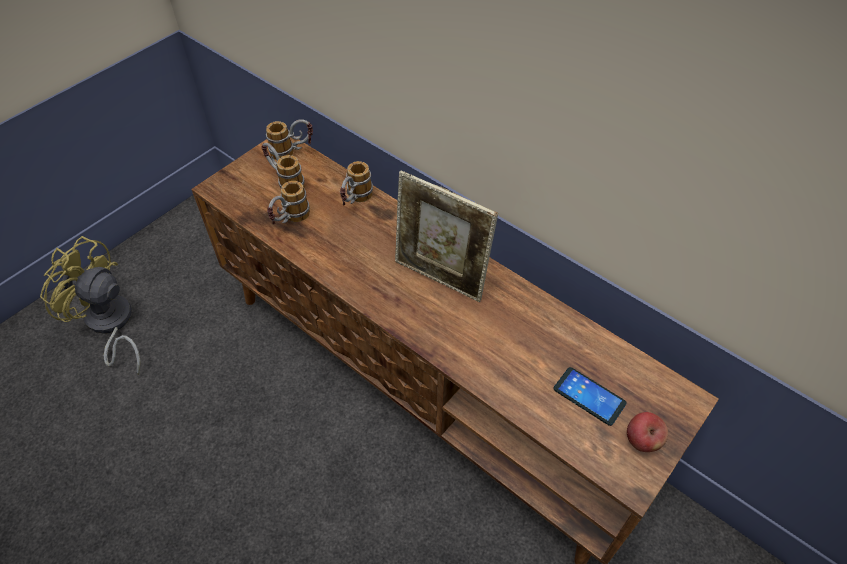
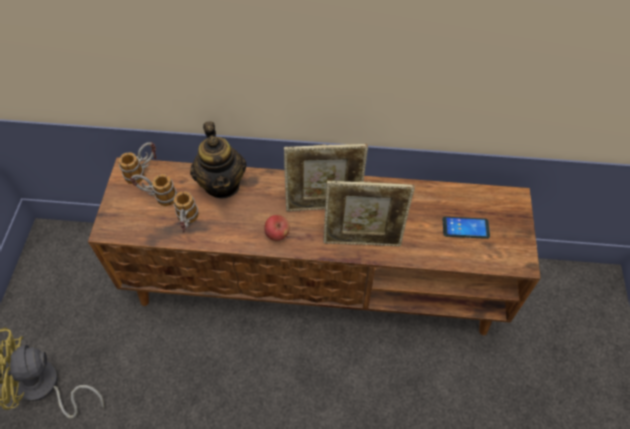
camera: 35 degrees left, 5 degrees up
mug [340,161,373,205] -> teapot [190,121,247,199]
apple [627,412,668,452] -> apple moved to [264,215,290,241]
none -> picture frame [323,181,415,246]

